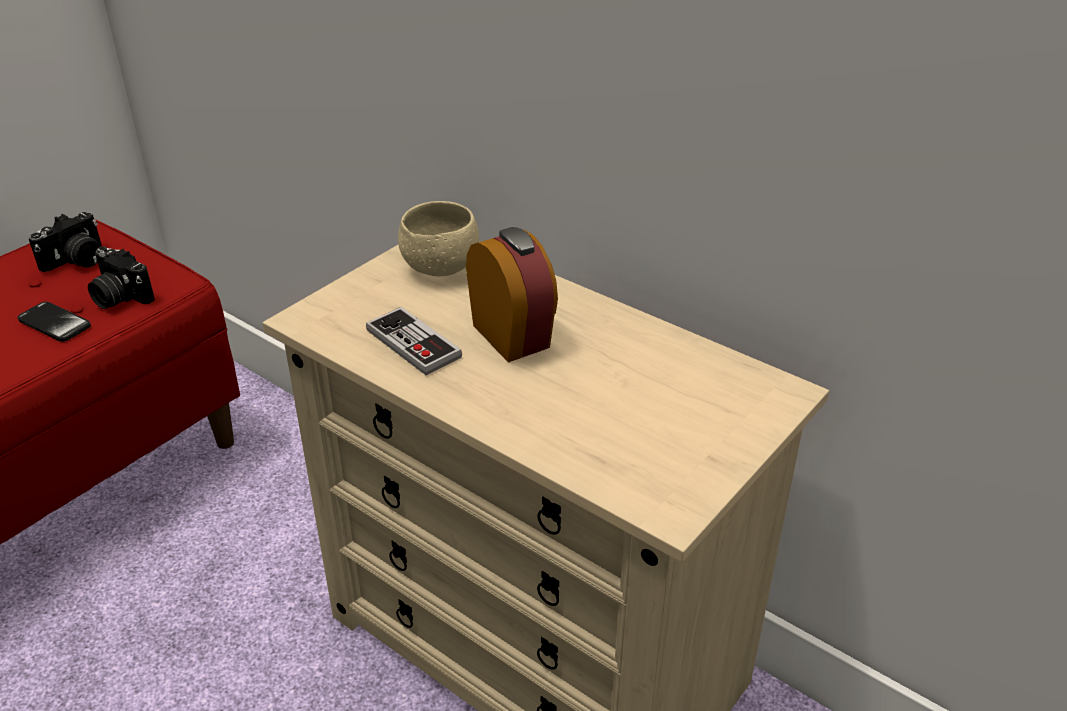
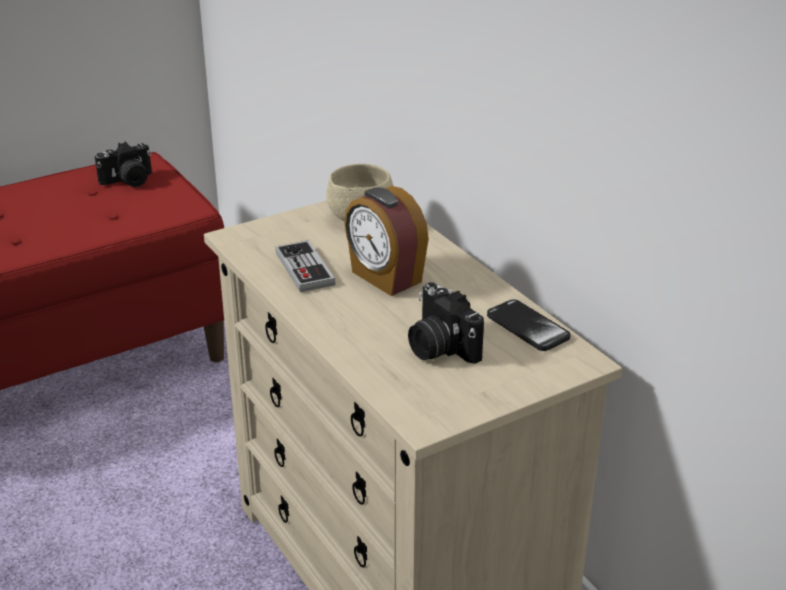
camera: 20 degrees right, 5 degrees down
phone [18,302,91,342] -> phone moved to [487,299,571,351]
camera [88,246,155,309] -> camera moved to [408,282,484,364]
alarm clock [466,227,558,362] -> alarm clock turned 150 degrees clockwise [344,186,429,296]

